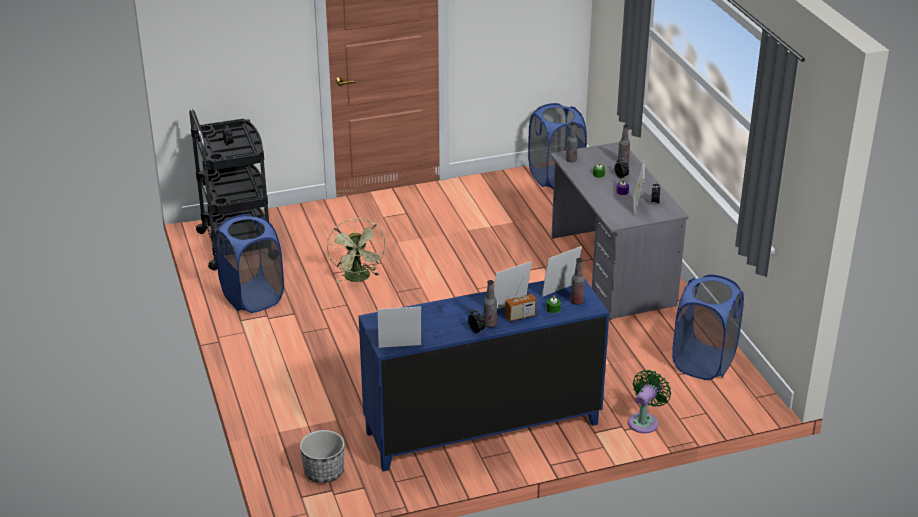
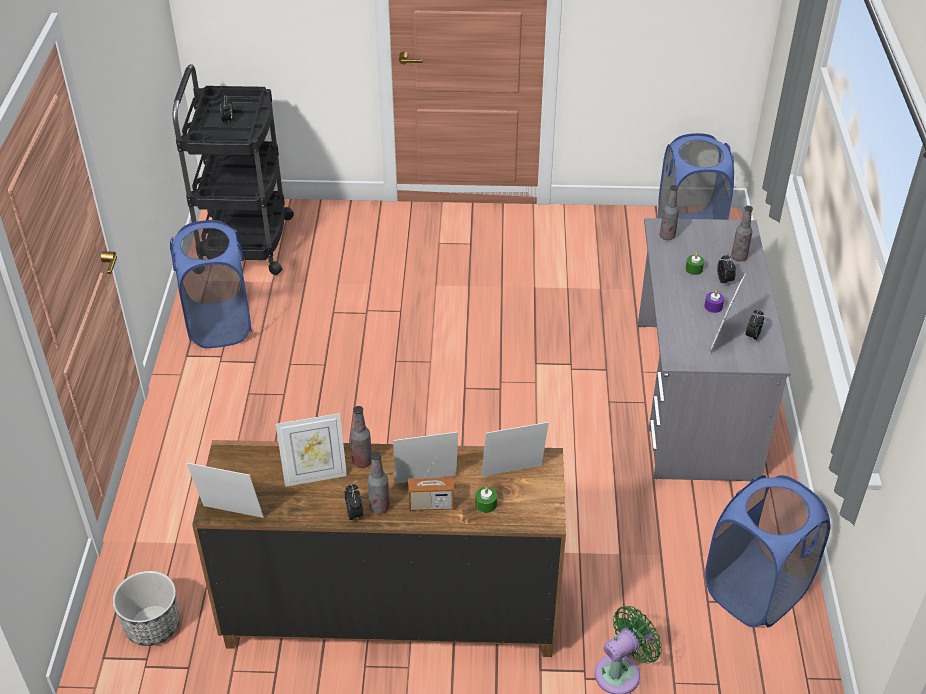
camera: 20 degrees right, 10 degrees up
green fan [327,218,386,283] -> none
blue dresser [359,279,609,472] -> brown dresser [192,440,566,657]
bottle [571,258,585,305] -> bottle moved to [350,406,372,468]
none -> picture frame [276,413,347,487]

